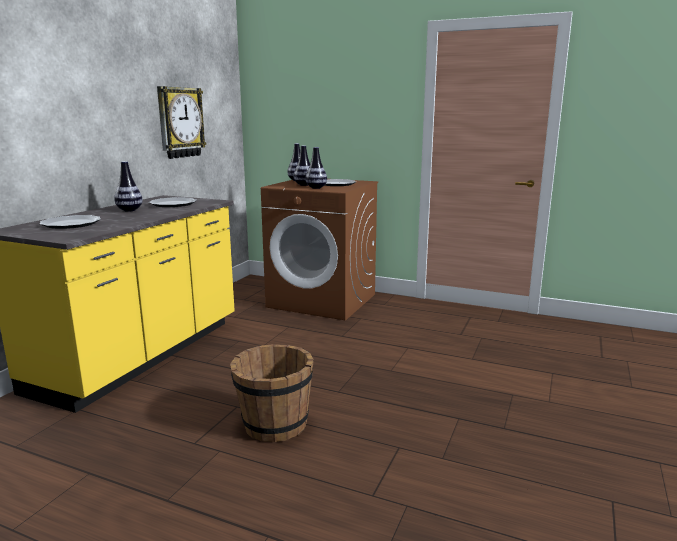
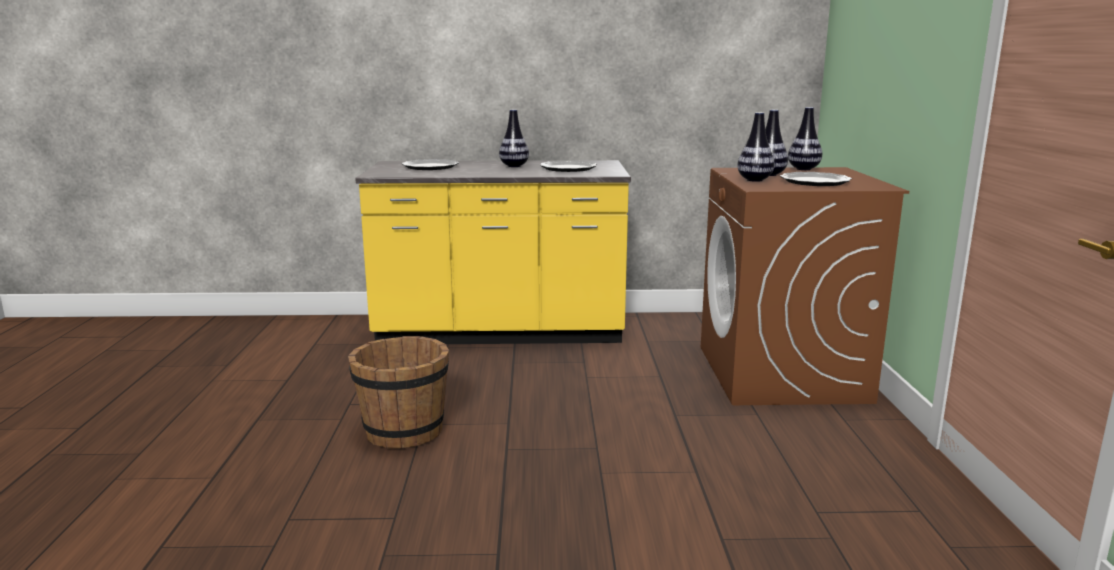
camera: 65 degrees right, 0 degrees up
wall clock [157,86,207,159] -> none

